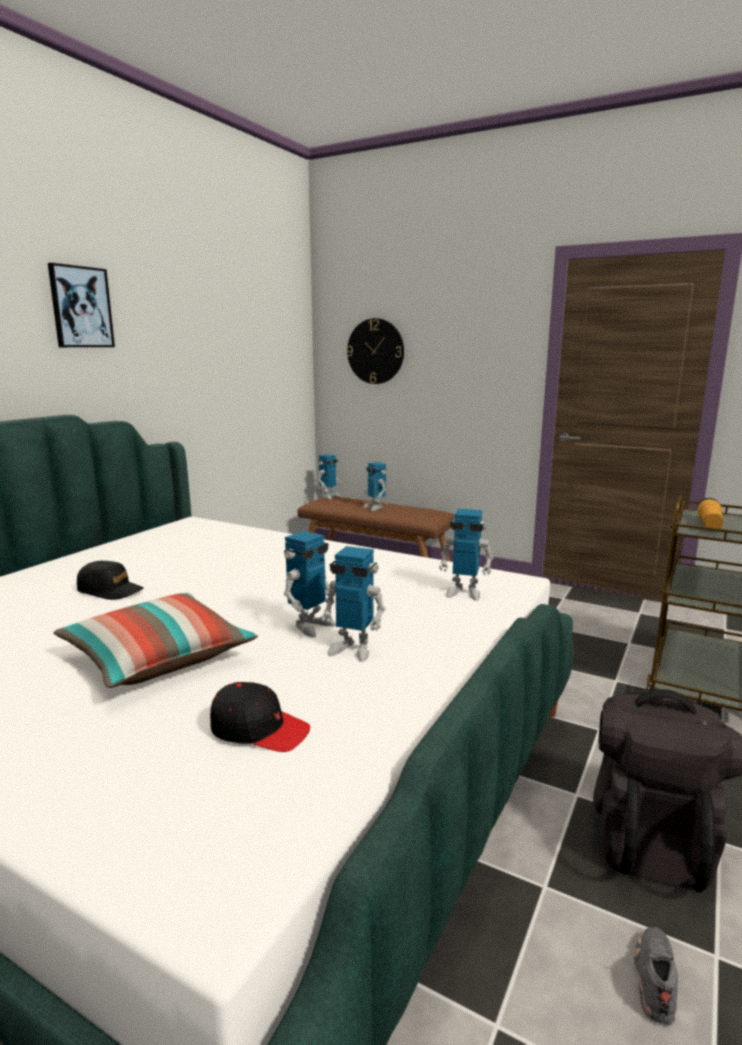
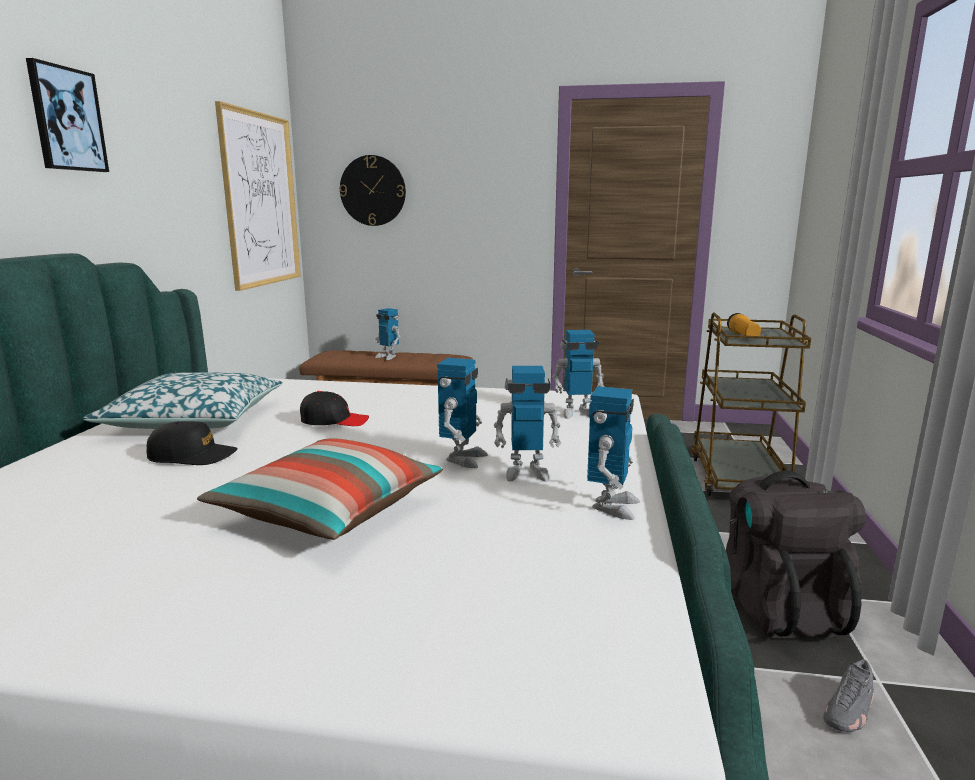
camera: 20 degrees left, 0 degrees up
black cap [210,682,310,752] -> black cap moved to [300,391,369,426]
toy robot [318,454,341,500] -> toy robot moved to [587,386,640,520]
grey shoe [634,927,678,1025] -> grey shoe turned 135 degrees counterclockwise [823,659,874,732]
none -> pillow [83,372,283,429]
none -> picture [215,101,301,291]

